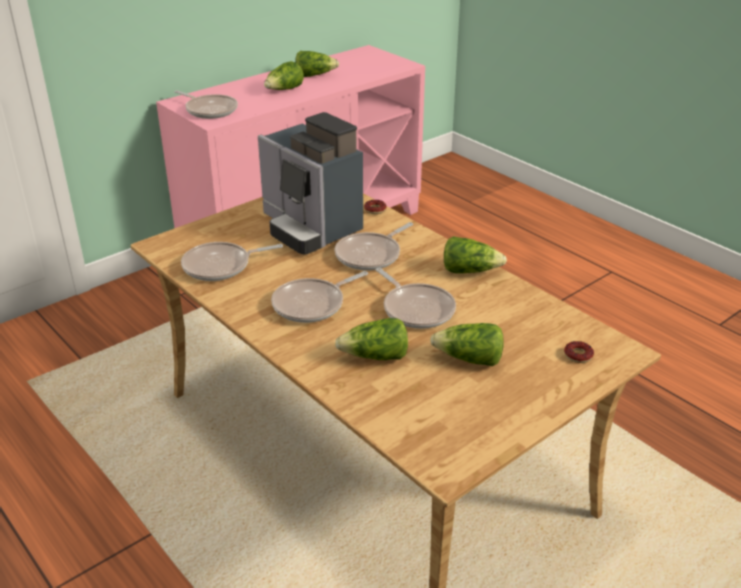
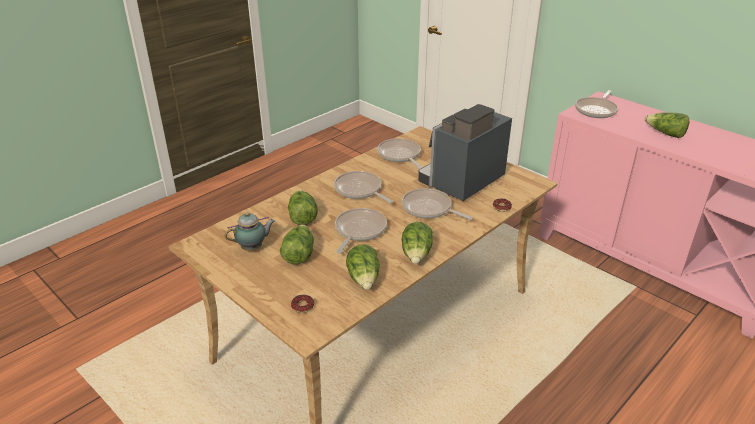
camera: 85 degrees right, 0 degrees up
lettuce [295,51,339,77] -> lettuce moved to [346,244,380,290]
frying pan [376,268,456,329] -> frying pan turned 150 degrees clockwise [335,208,387,254]
none -> teapot [225,212,275,251]

